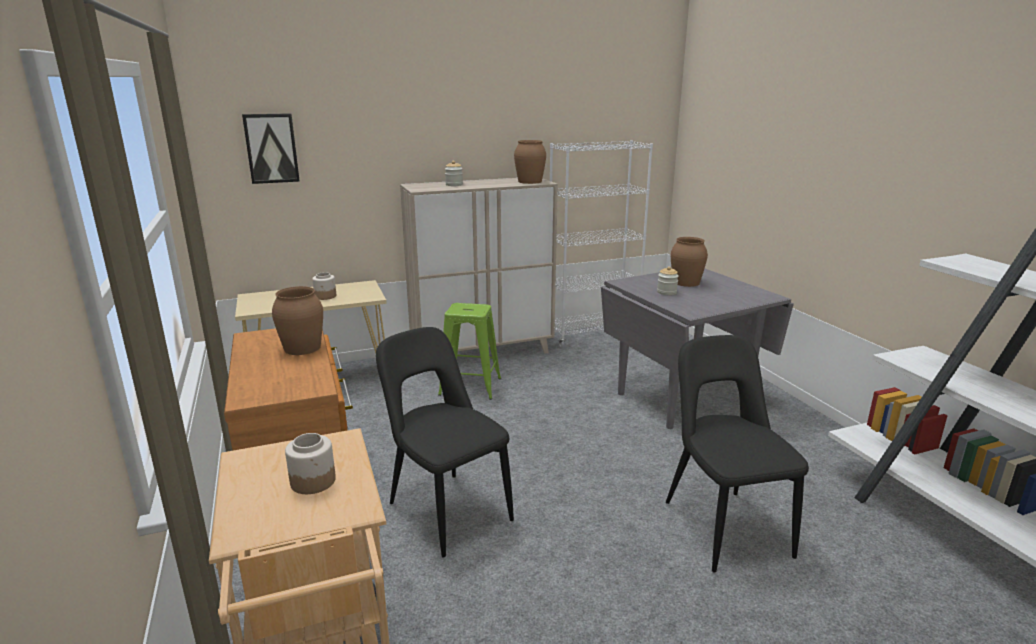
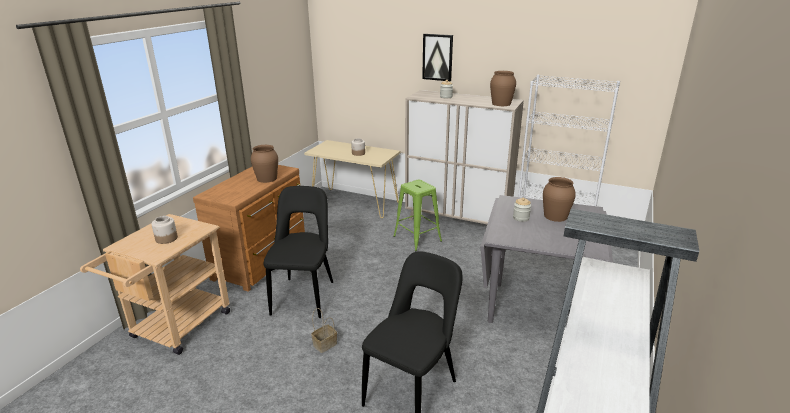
camera: 45 degrees right, 5 degrees up
picture [242,113,300,184] -> picture moved to [422,34,453,81]
none -> basket [311,308,337,353]

